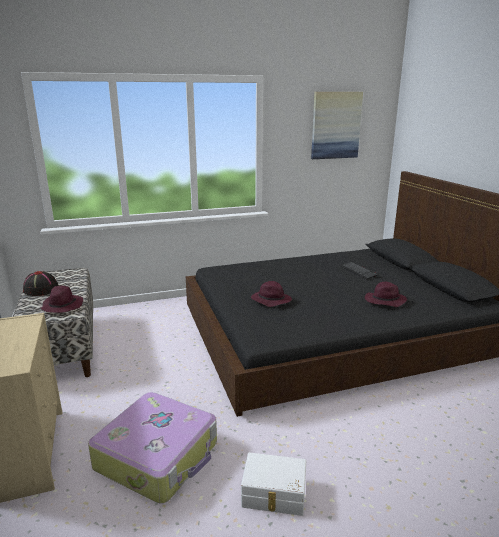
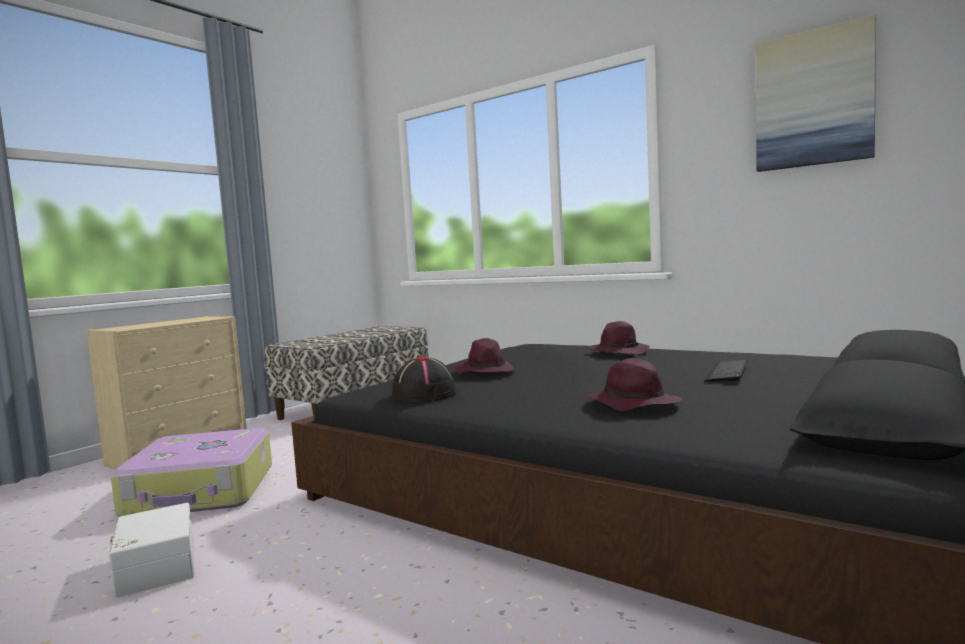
camera: 55 degrees right, 15 degrees down
black hat [23,271,59,296] -> black hat moved to [392,356,457,403]
purple hat [40,286,83,313] -> purple hat moved to [588,321,650,355]

